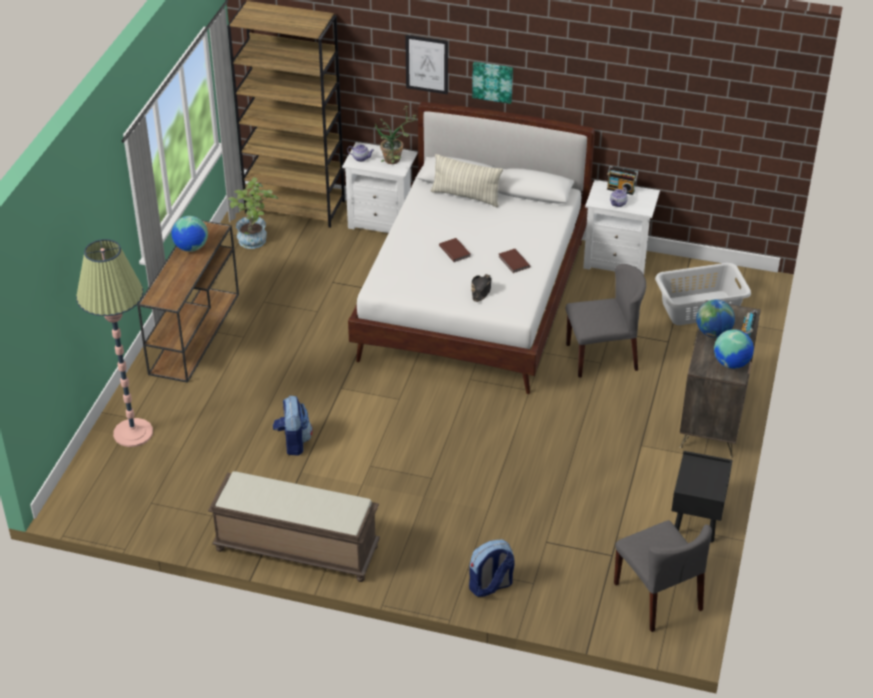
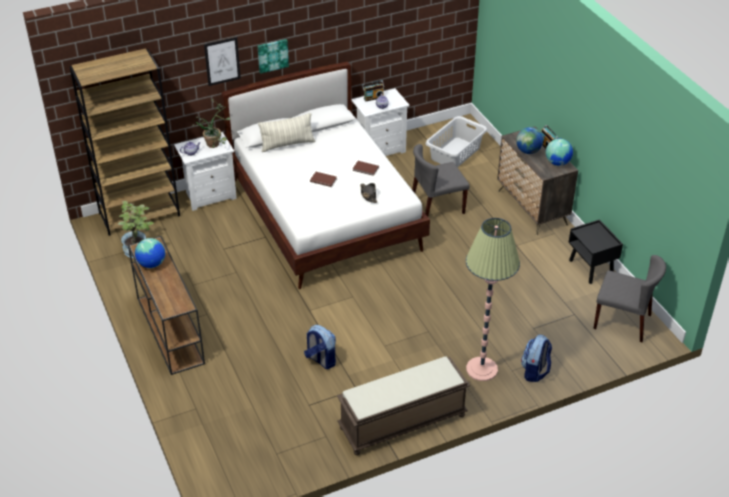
camera: 40 degrees left, 0 degrees up
floor lamp [76,239,153,447] -> floor lamp moved to [466,218,520,381]
grey chair [566,264,646,378] -> grey chair turned 150 degrees counterclockwise [412,144,469,217]

